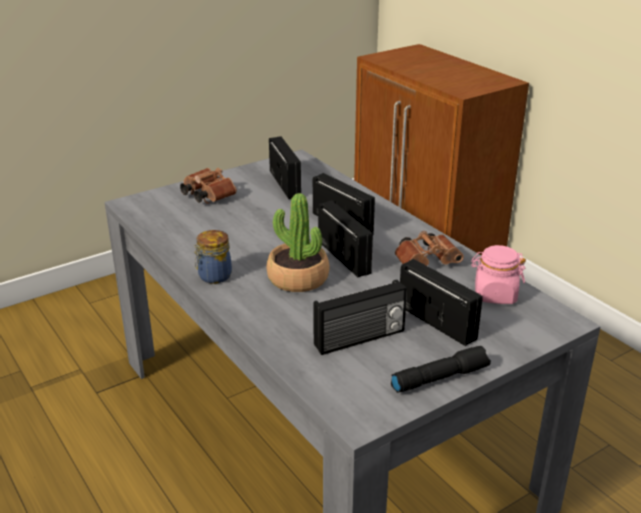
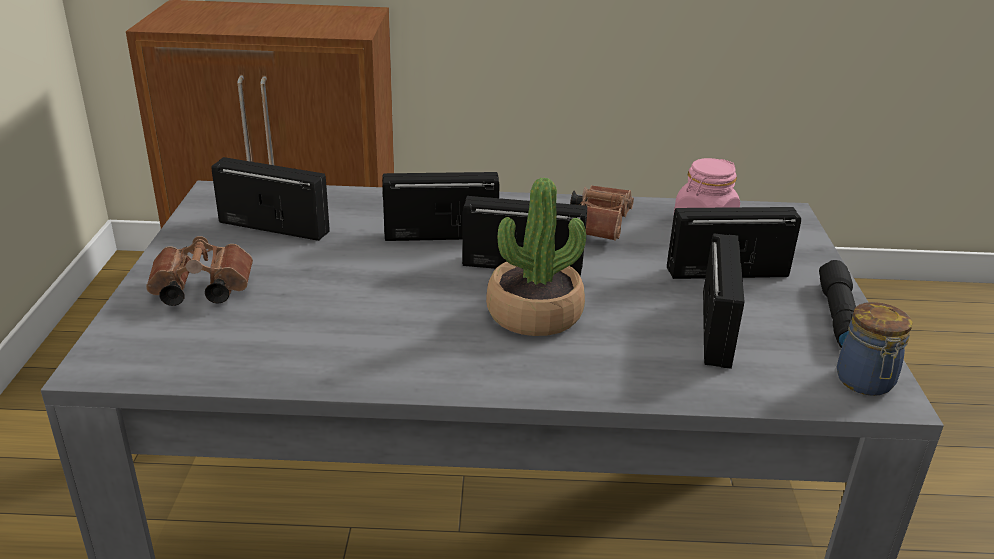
camera: 55 degrees left, 0 degrees up
jar [194,230,232,284] -> jar moved to [837,302,912,396]

